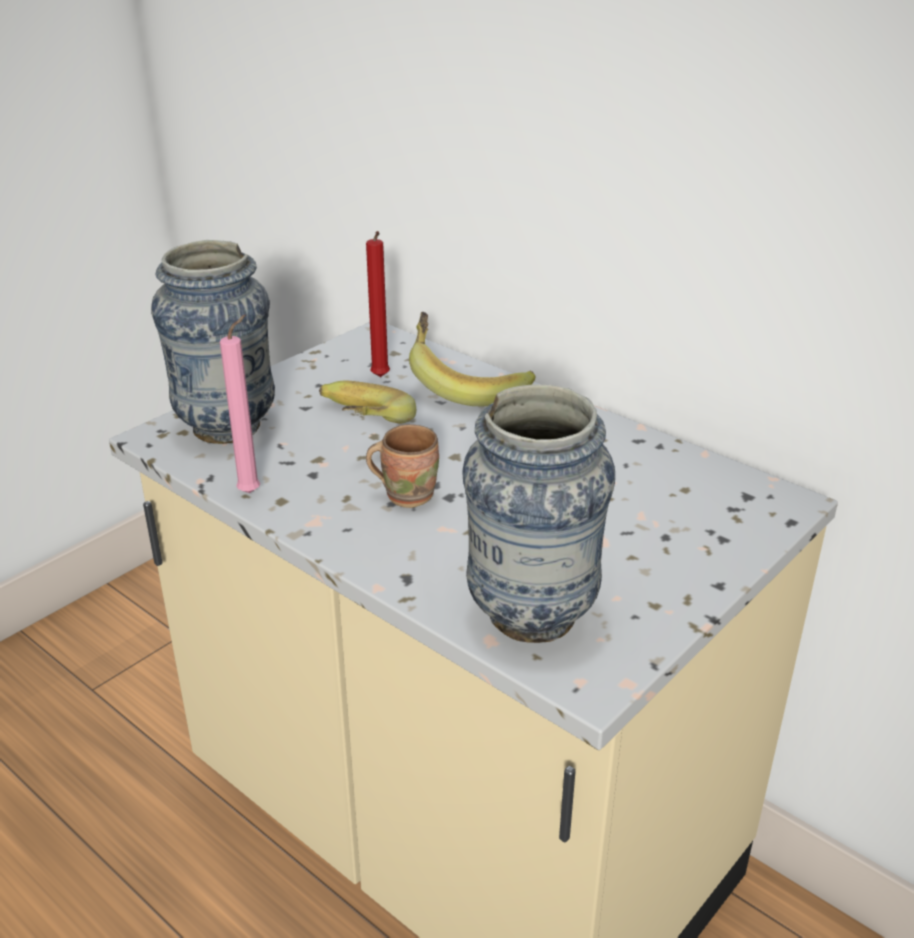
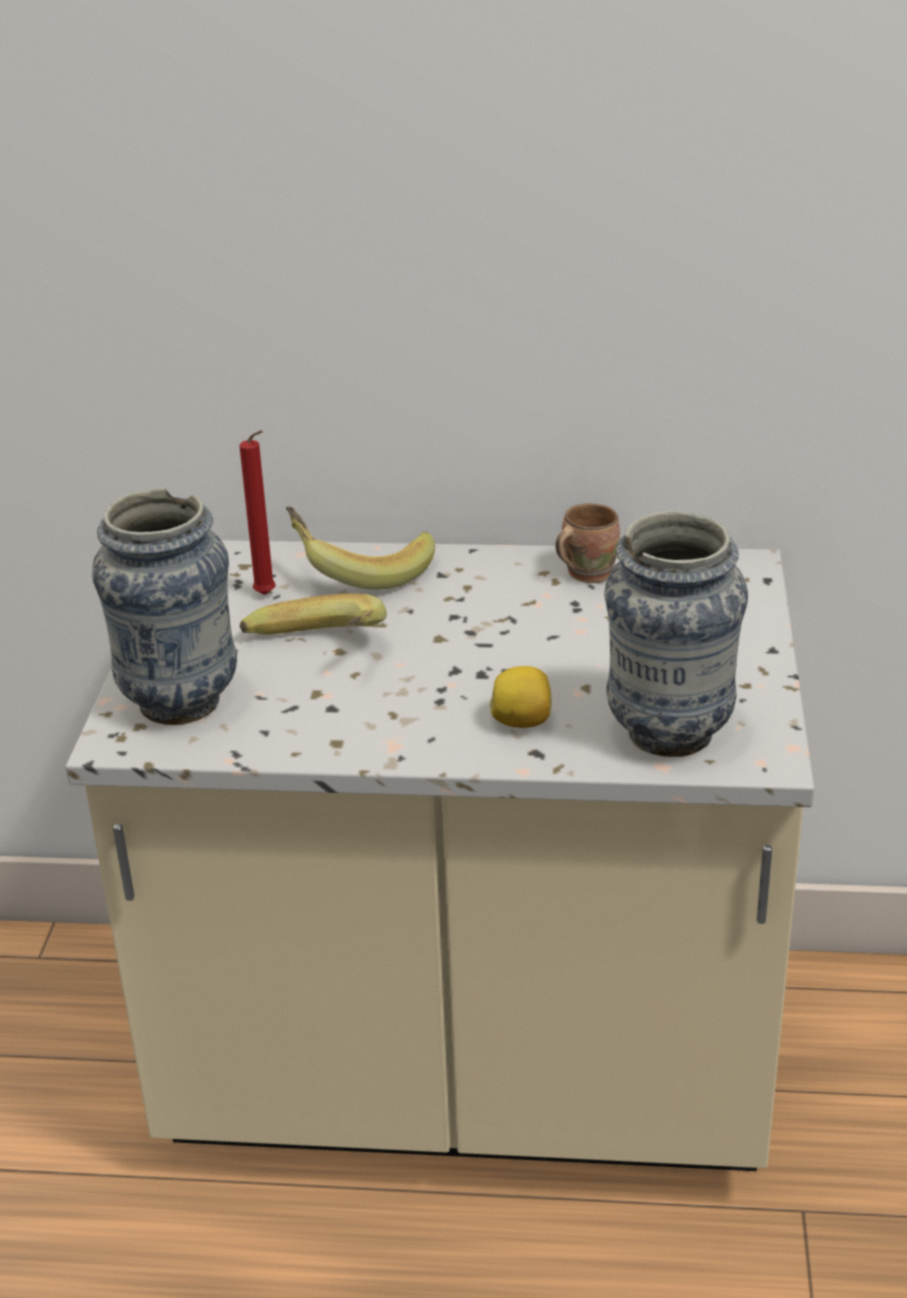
camera: 35 degrees left, 0 degrees up
pink candle [220,315,260,493] -> none
brown mug [366,424,439,508] -> brown mug moved to [555,503,620,583]
none -> lemon [490,666,552,728]

